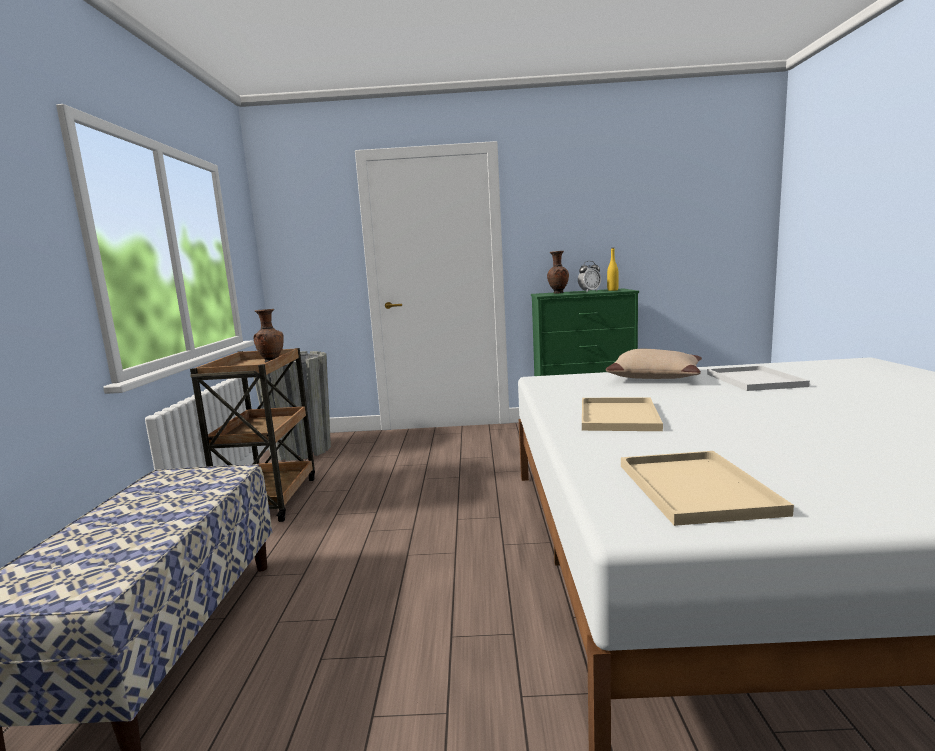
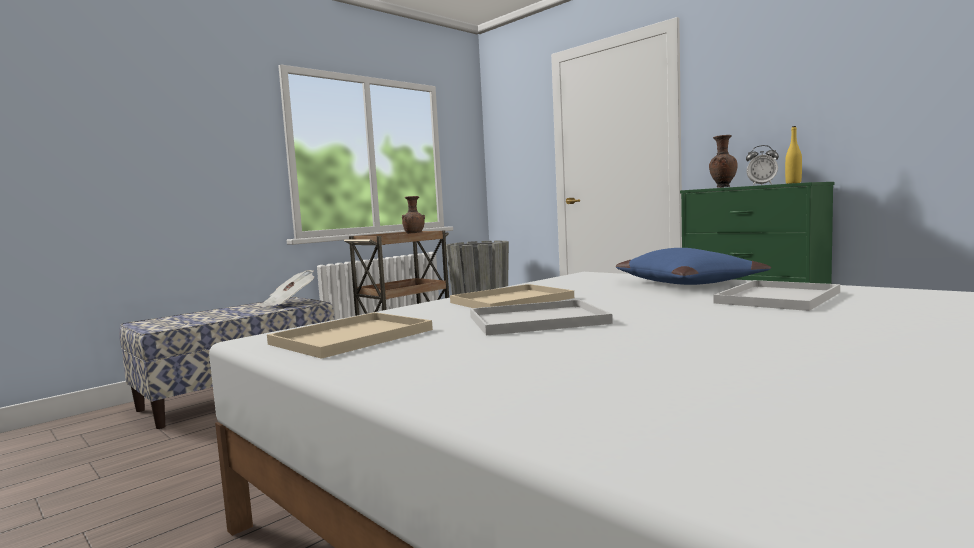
camera: 45 degrees right, 5 degrees down
beige pillow [606,349,702,379] -> blue pillow [616,248,771,285]
none -> newspaper [259,270,314,307]
none -> white tray [470,299,613,335]

